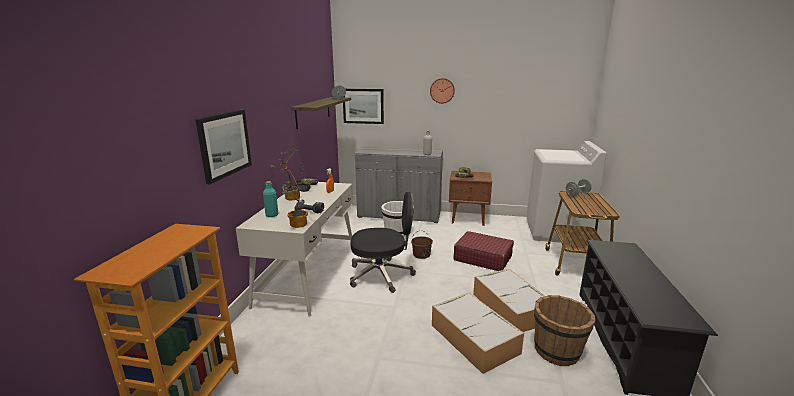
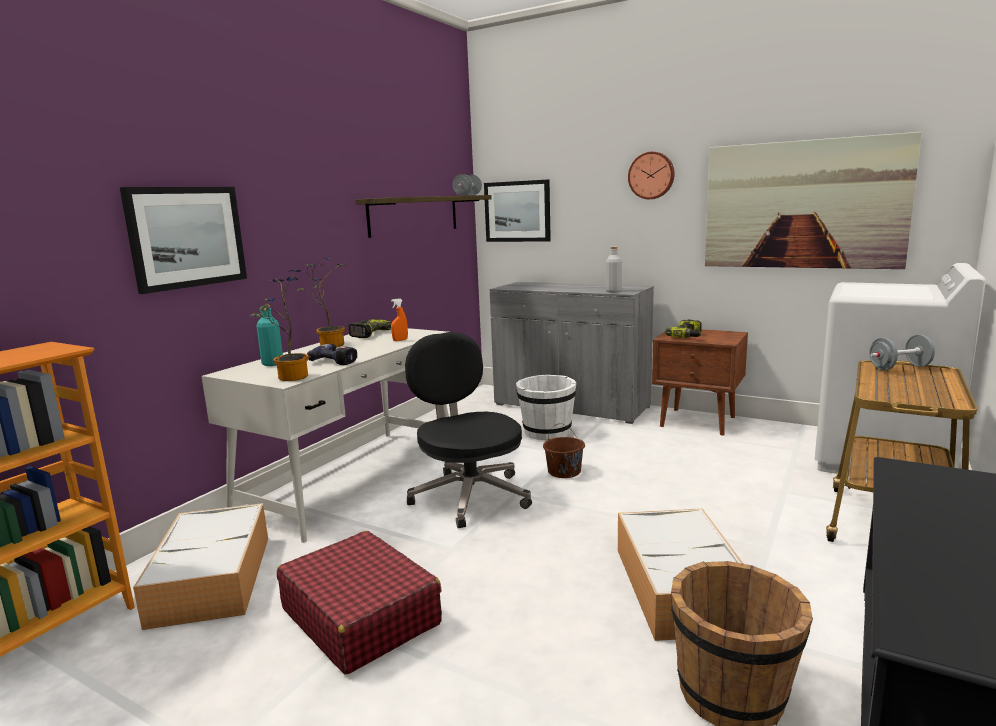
camera: 20 degrees right, 5 degrees down
black office chair [350,192,416,293] -> black office chair turned 135 degrees counterclockwise [405,332,532,528]
storage box [432,293,524,374] -> storage box moved to [133,503,268,630]
red suitcase [454,231,514,271] -> red suitcase moved to [277,531,442,675]
none -> picture [705,132,922,269]

